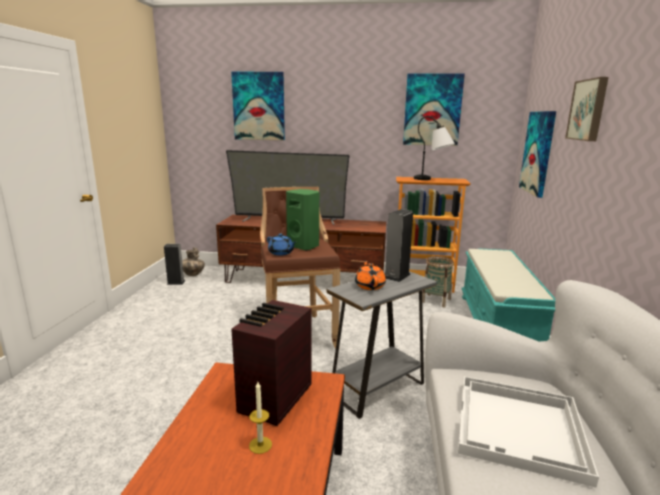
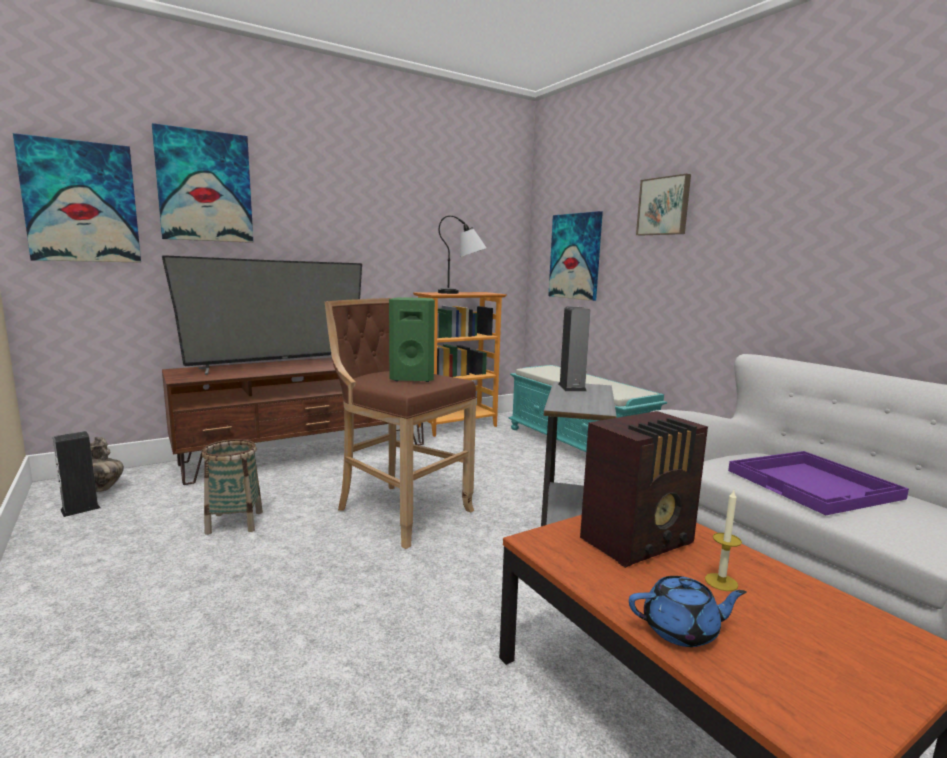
camera: 40 degrees left, 5 degrees down
radio [231,300,312,426] -> radio turned 105 degrees counterclockwise [580,411,708,568]
blue teapot [267,234,296,255] -> blue teapot moved to [629,576,747,647]
orange teapot [355,260,386,290] -> none
picture [403,73,465,146] -> picture moved to [13,133,141,263]
basket [422,256,454,307] -> basket moved to [202,439,263,535]
white tray [458,376,599,488] -> purple tray [728,451,909,515]

